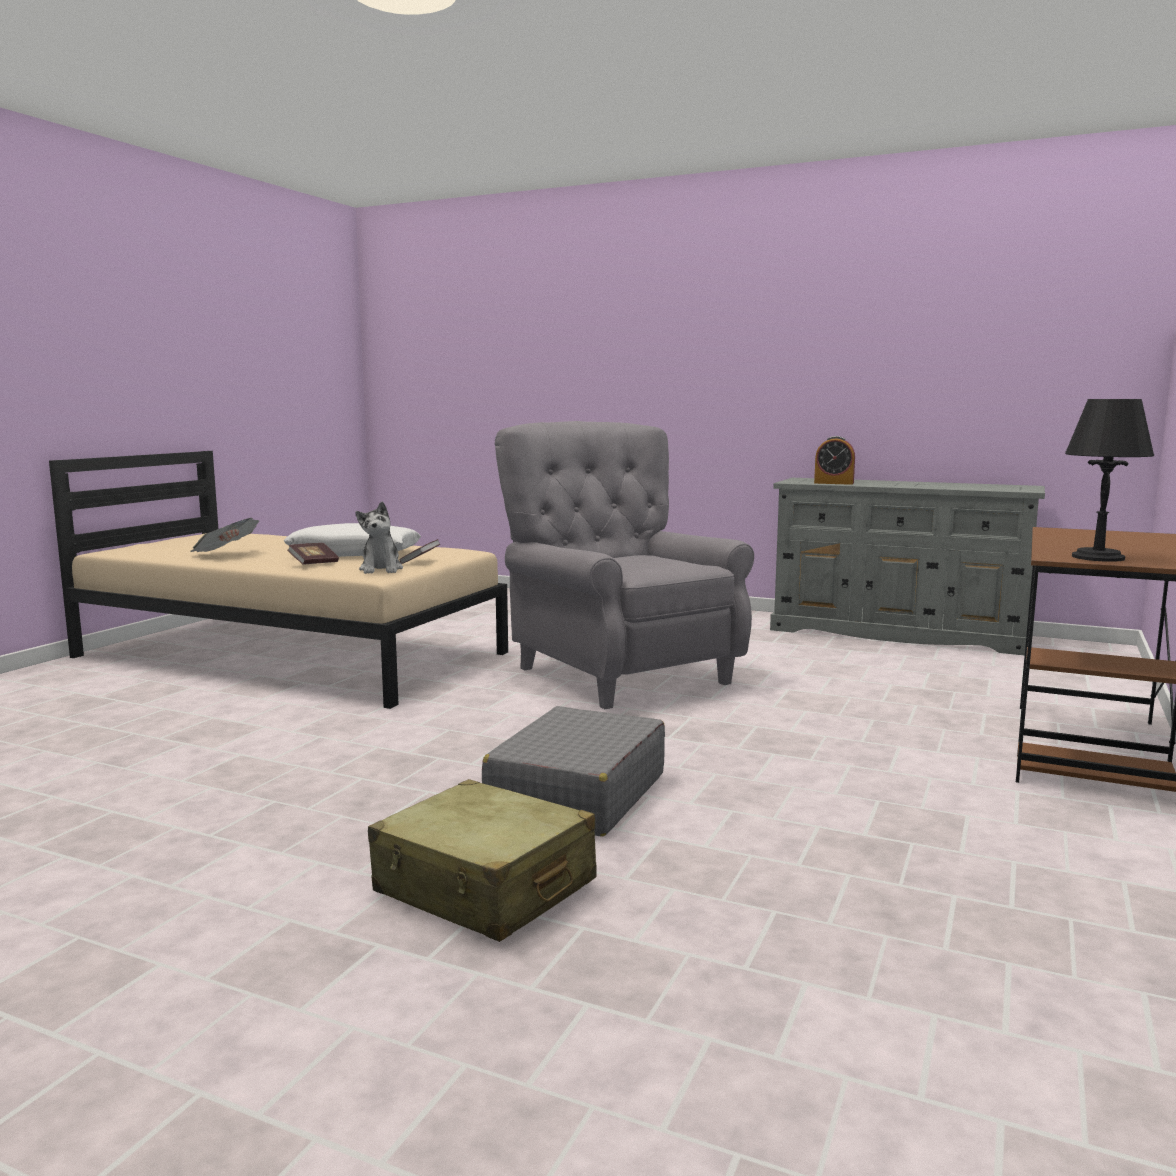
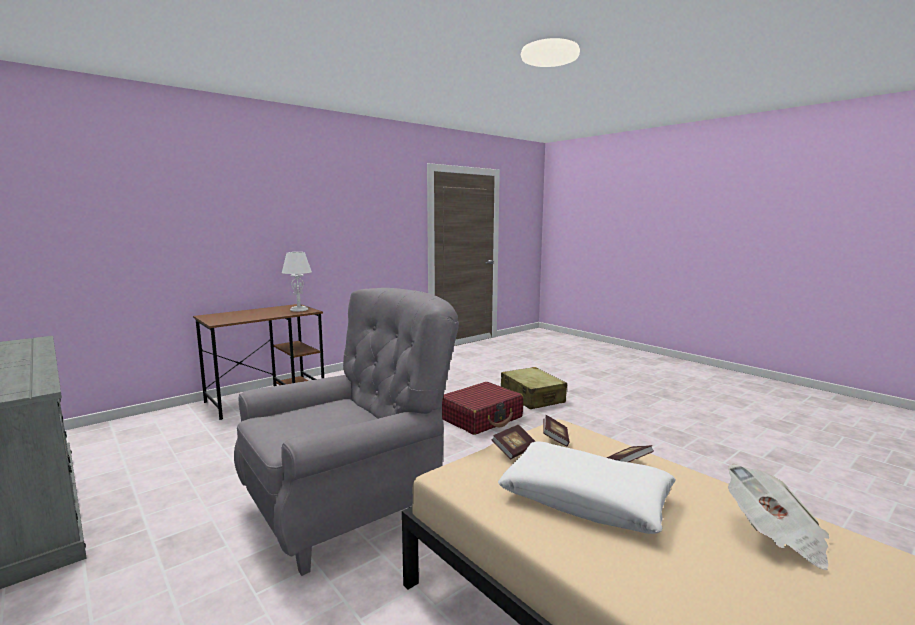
camera: 155 degrees left, 0 degrees up
plush toy [355,502,403,574] -> book [543,415,570,447]
grey suitcase [482,706,665,837] -> red suitcase [442,382,523,435]
grey armchair [495,421,754,709] -> grey armchair turned 120 degrees counterclockwise [234,288,459,576]
alarm clock [814,436,855,485] -> none
black table lamp [1065,399,1154,562] -> white table lamp [282,252,312,312]

